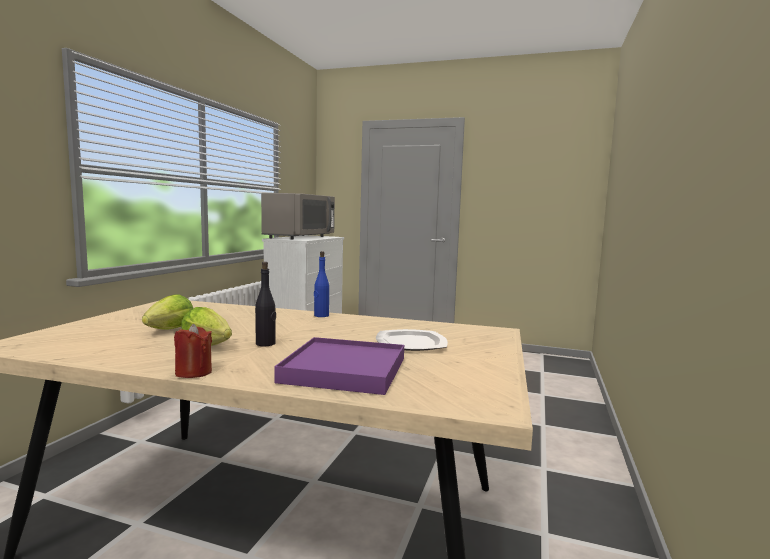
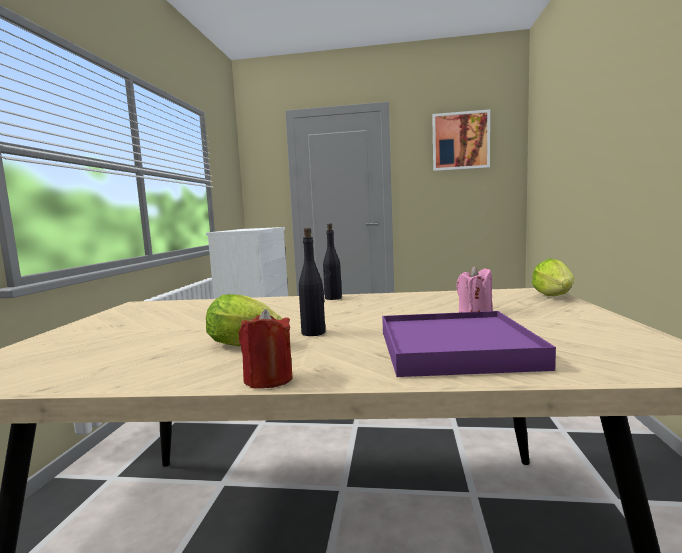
camera: 10 degrees left, 0 degrees up
lettuce [142,294,193,329] -> lettuce moved to [532,259,574,296]
grey microwave [261,193,335,240] -> none
blue bottle [314,251,329,317] -> black bottle [323,224,342,300]
plate [376,329,448,351] -> pink candle [456,266,493,312]
none -> picture [432,109,490,171]

